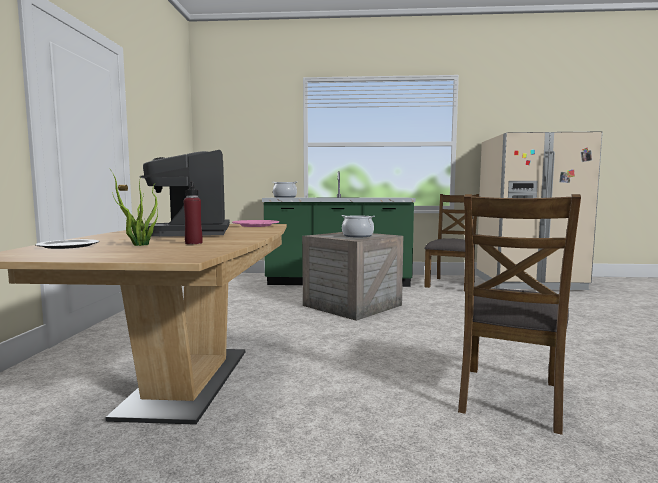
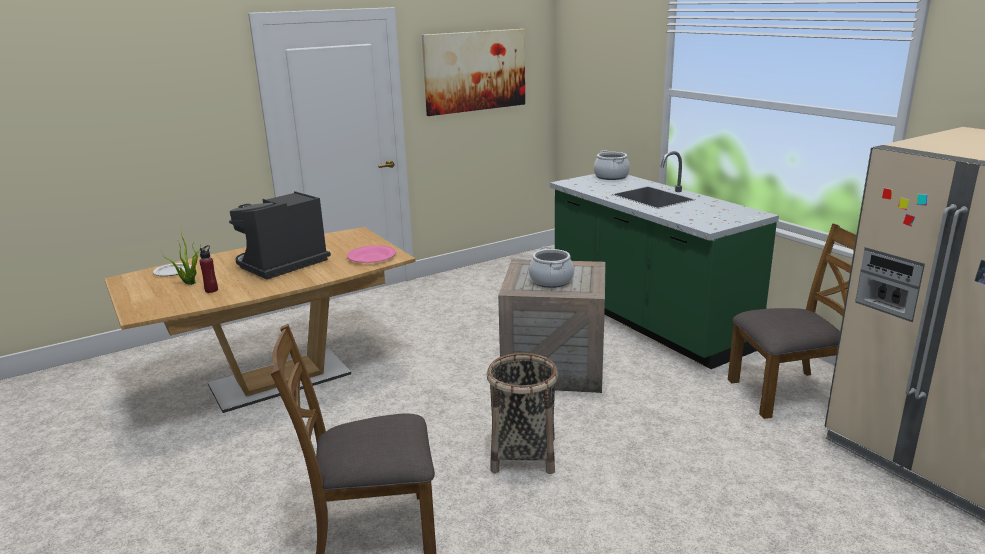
camera: 55 degrees right, 15 degrees up
none -> picture [422,29,525,116]
none -> basket [487,353,558,474]

